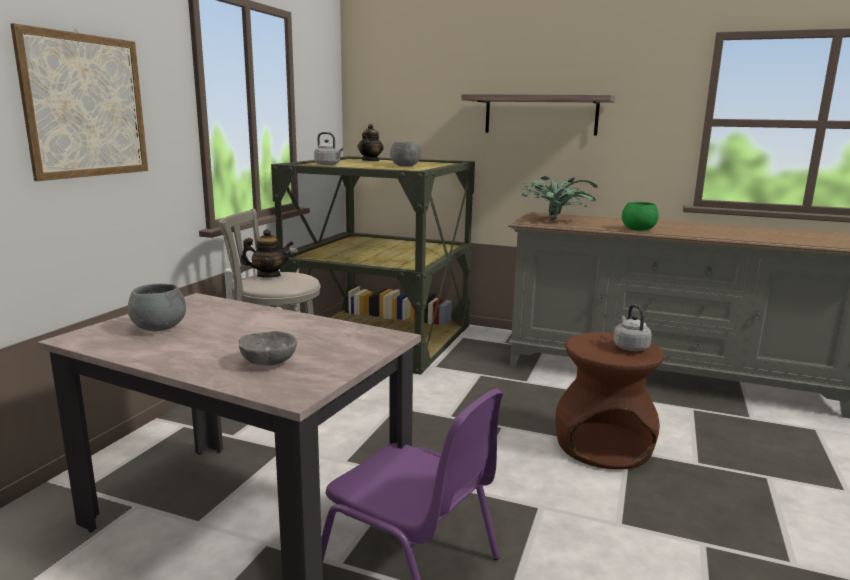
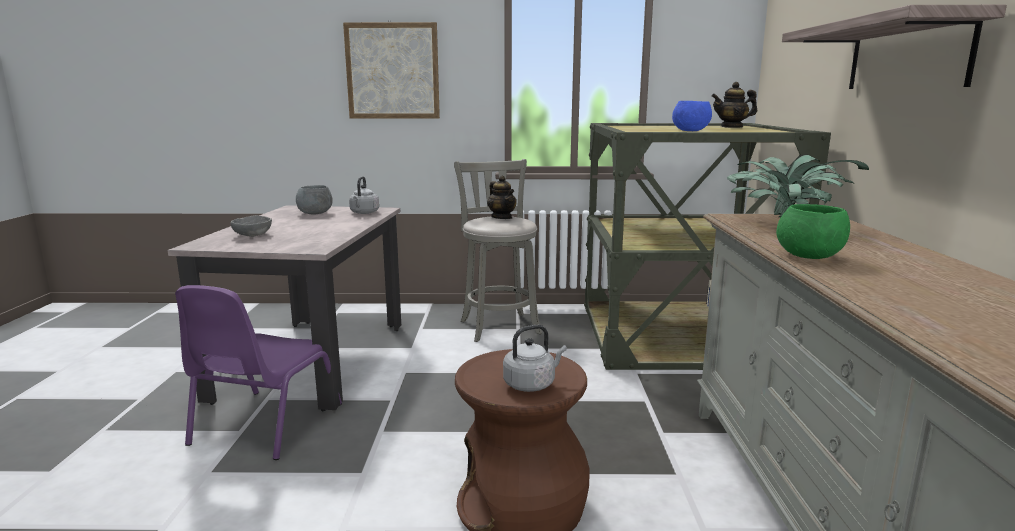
camera: 70 degrees right, 0 degrees up
grey kettle [314,132,344,165] -> grey kettle moved to [349,176,379,214]
grey bowl [390,142,421,167] -> blue bowl [672,101,712,131]

